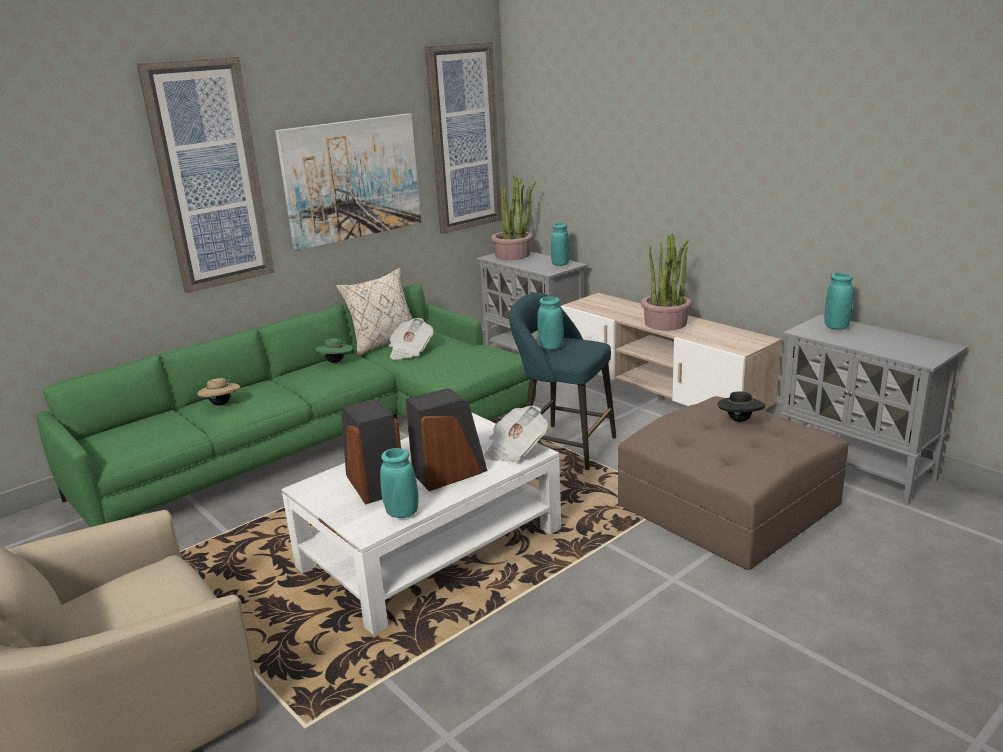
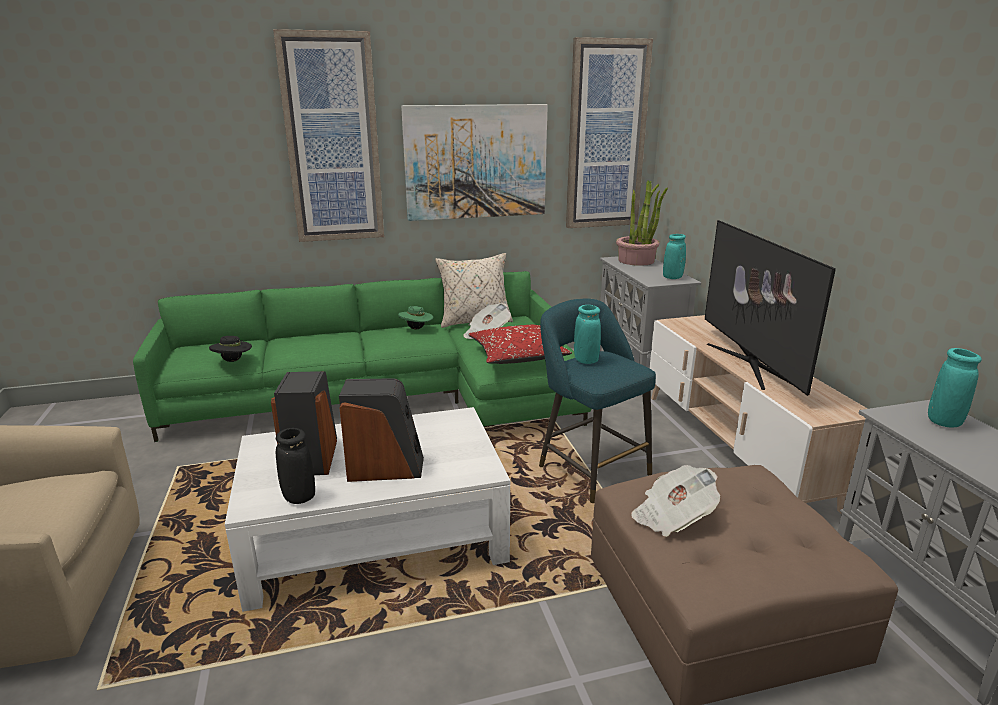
camera: 25 degrees right, 0 degrees up
beige hat [197,377,240,406] -> none
turquoise vase [380,448,418,518] -> black vase [276,428,315,504]
newspaper [484,406,548,462] -> newspaper moved to [631,465,720,537]
potted plant [641,233,692,330] -> television [705,220,836,396]
black hat [717,391,765,422] -> black hat moved to [209,336,252,362]
none -> red pillow [468,325,572,364]

